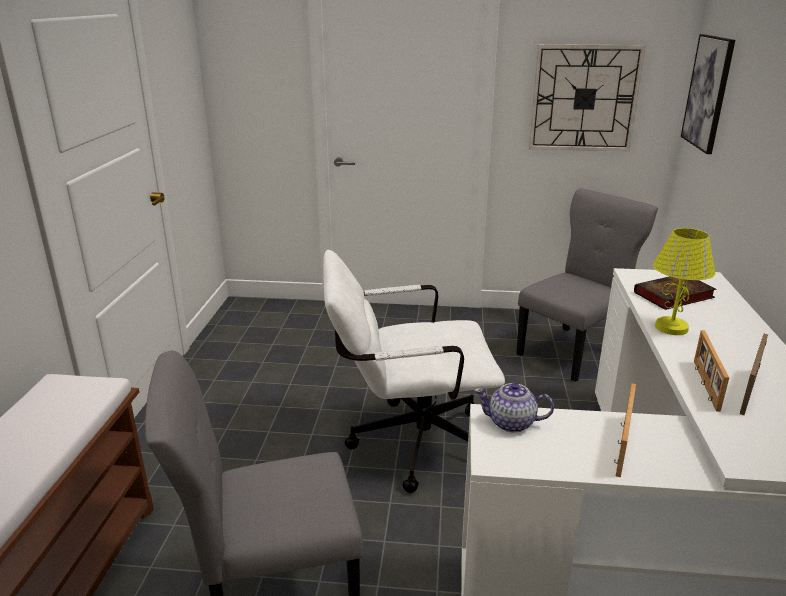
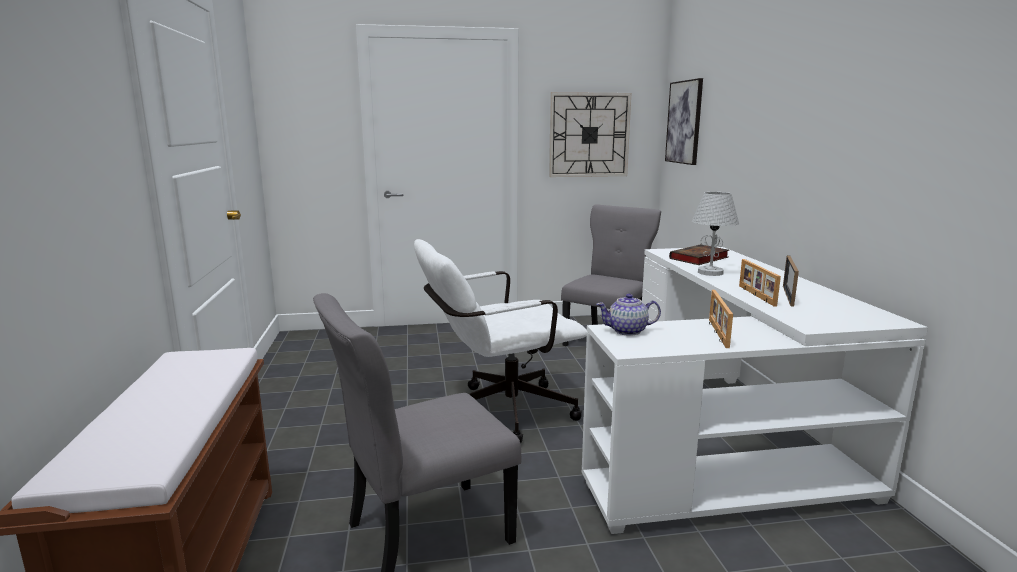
camera: 15 degrees left, 10 degrees down
yellow table lamp [653,228,715,335] -> white table lamp [692,192,739,276]

